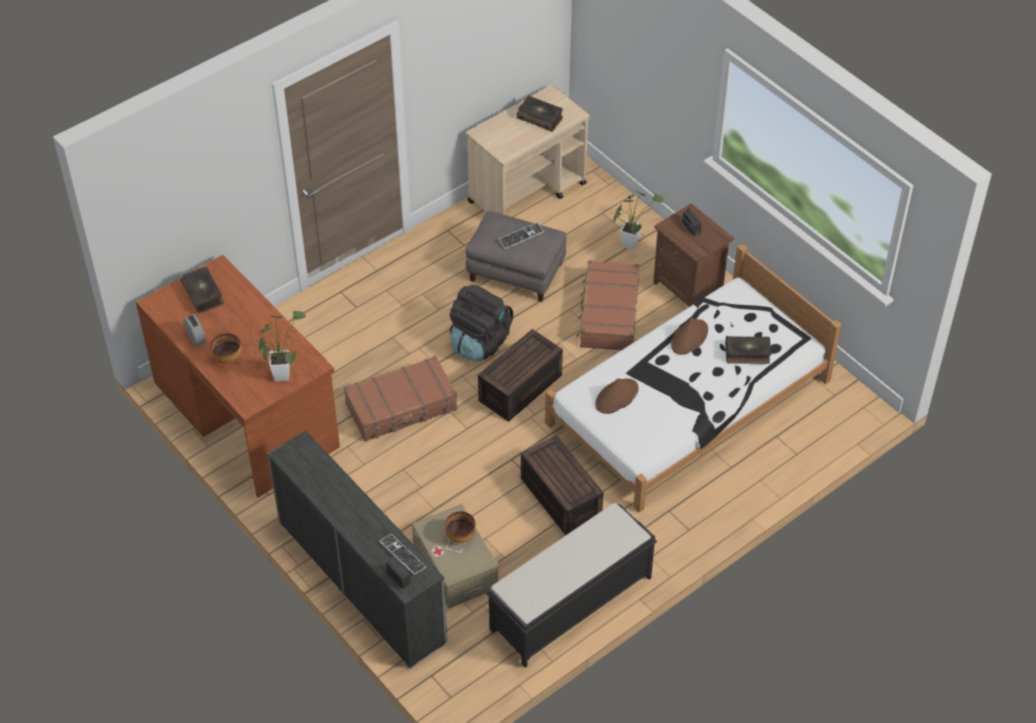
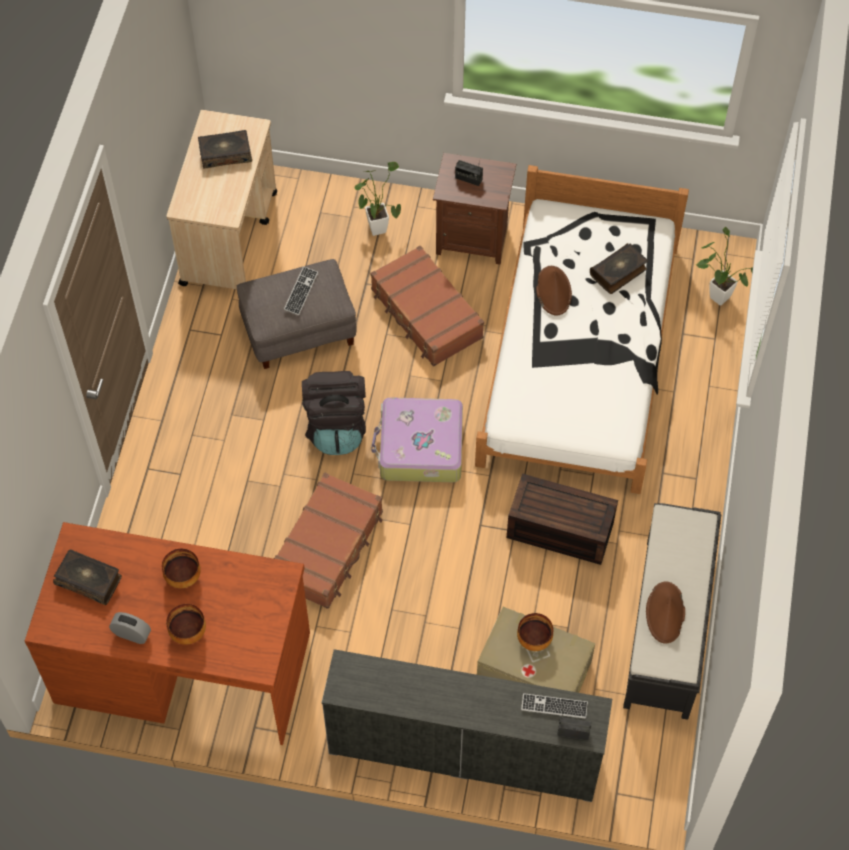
camera: 40 degrees left, 10 degrees up
potted plant [258,311,306,381] -> potted plant moved to [696,227,753,306]
brown storage box [478,329,563,422] -> suitcase [371,397,463,482]
brown hat [595,378,639,414] -> brown hat moved to [646,581,685,644]
none -> bowl [162,549,201,588]

